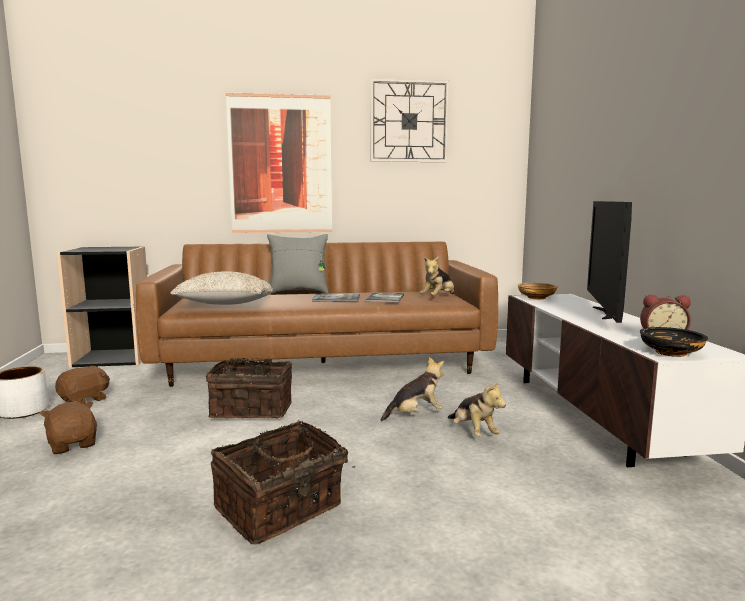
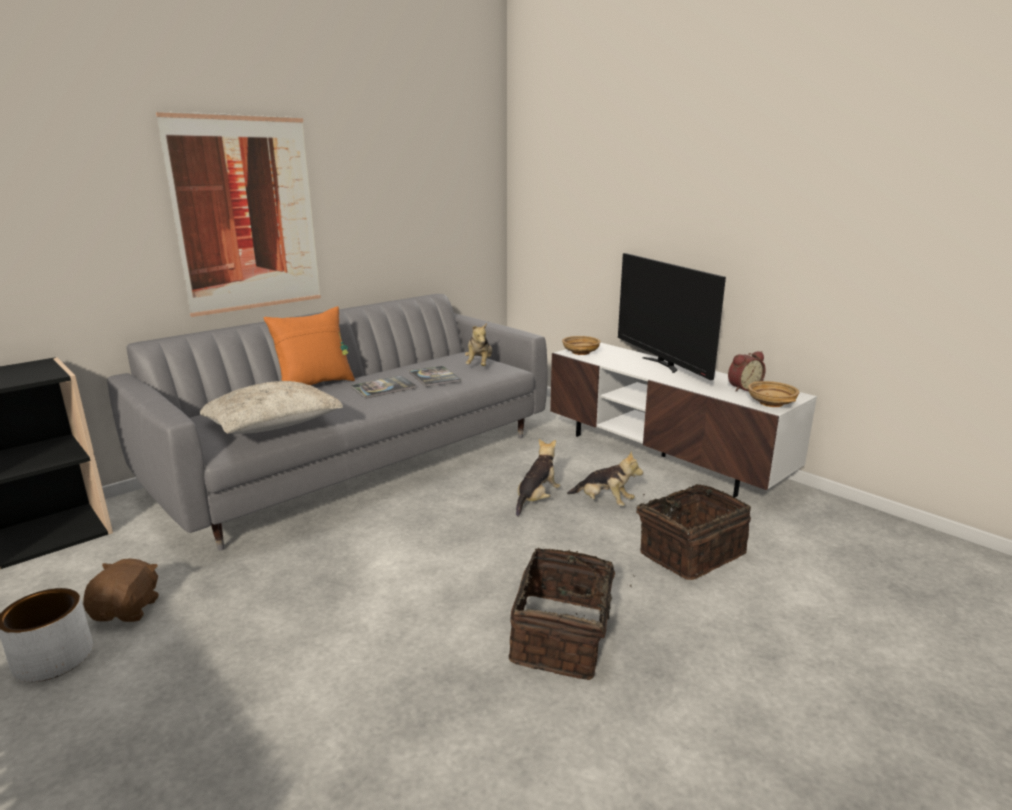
camera: 35 degrees left, 10 degrees up
brown plush toy [40,402,97,454] -> none
brown sofa [136,242,498,387] -> grey sofa [107,294,547,551]
basket [206,358,292,419] -> basket moved to [631,484,751,580]
grey pillow [267,234,329,294] -> orange pillow [264,306,355,385]
wall clock [370,78,449,162] -> none
black bowl [640,327,708,357] -> beige bowl [748,381,800,407]

